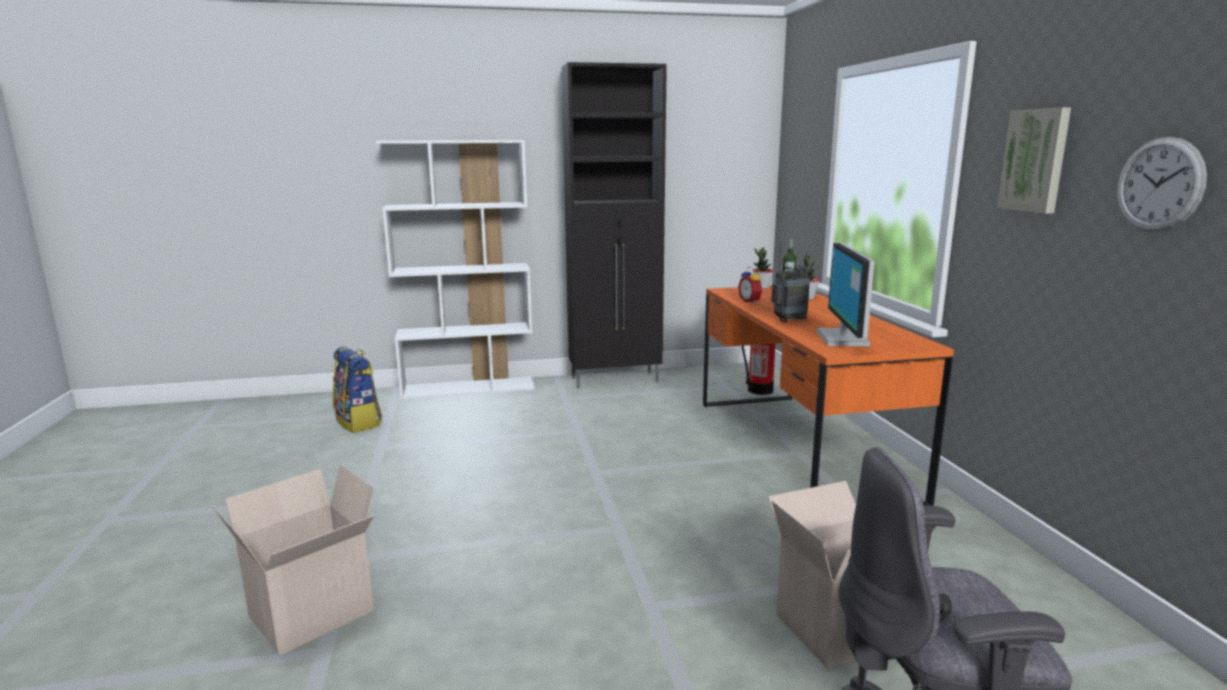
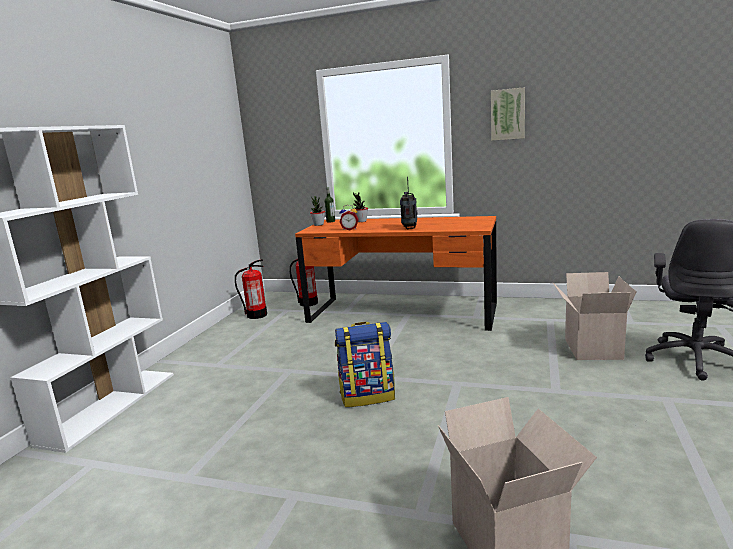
camera: 60 degrees left, 0 degrees up
backpack [332,347,382,433] -> backpack moved to [335,322,395,407]
black cabinet [562,62,667,388] -> none
monitor [817,242,875,346] -> none
wall clock [1117,137,1207,232] -> none
none -> fire extinguisher [235,259,267,319]

